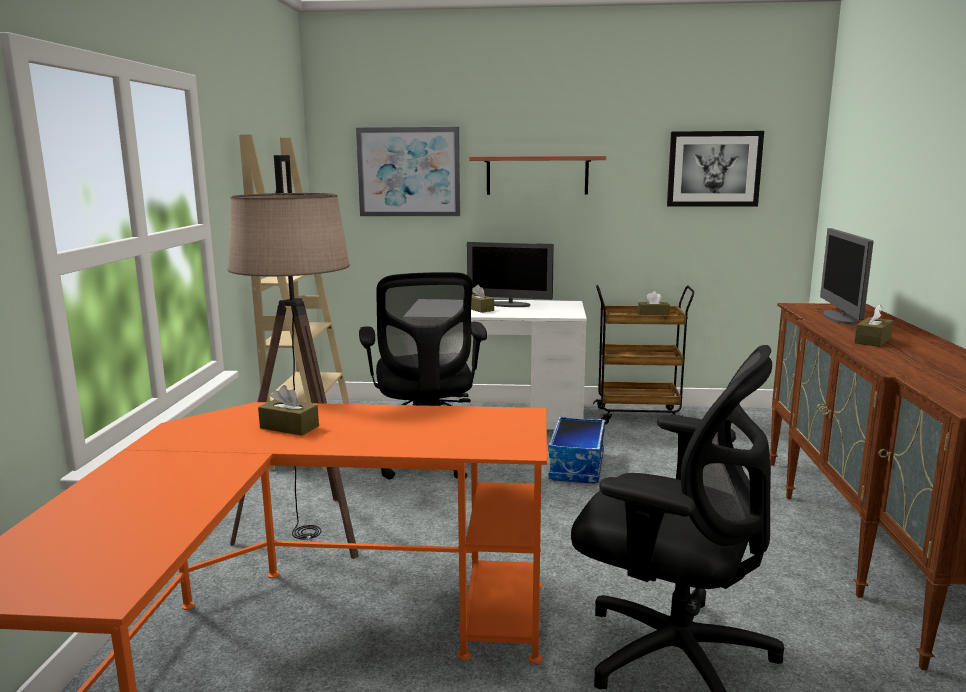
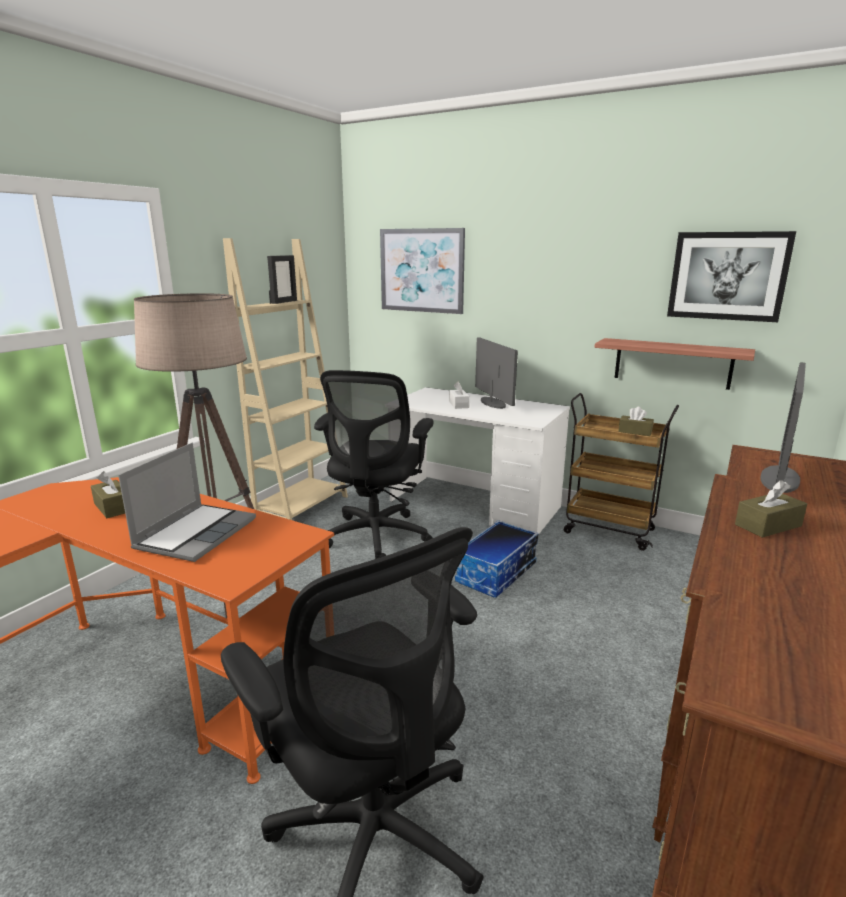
camera: 25 degrees right, 5 degrees up
monitor [467,242,554,307] -> monitor turned 150 degrees counterclockwise [475,337,518,409]
shelf [469,156,606,195] -> shelf moved to [594,338,755,390]
brown tissue box [471,285,494,313] -> white tissue box [449,382,470,409]
none -> laptop [118,443,256,562]

